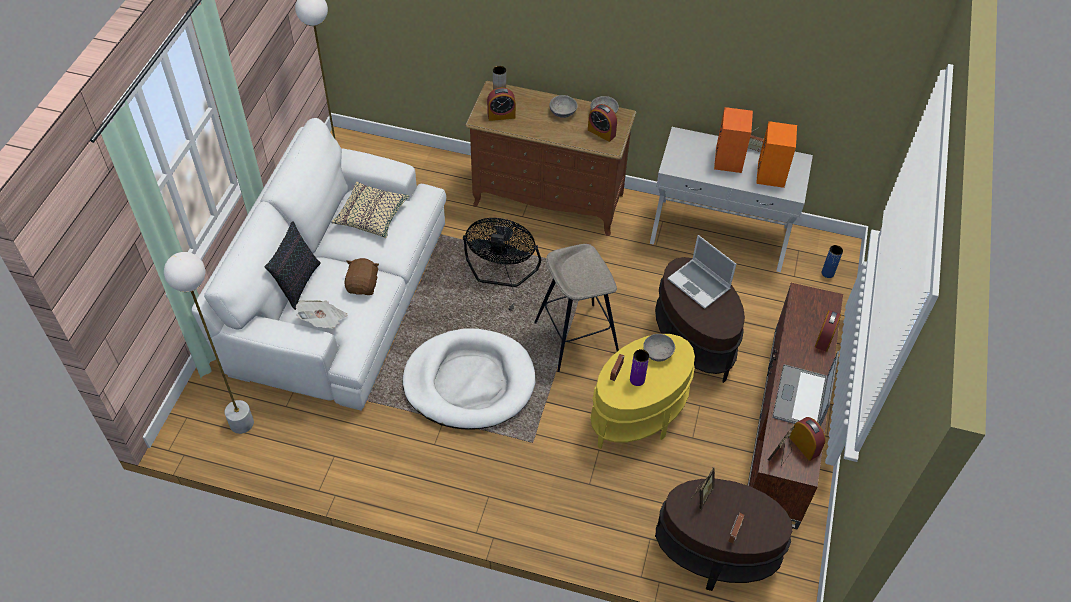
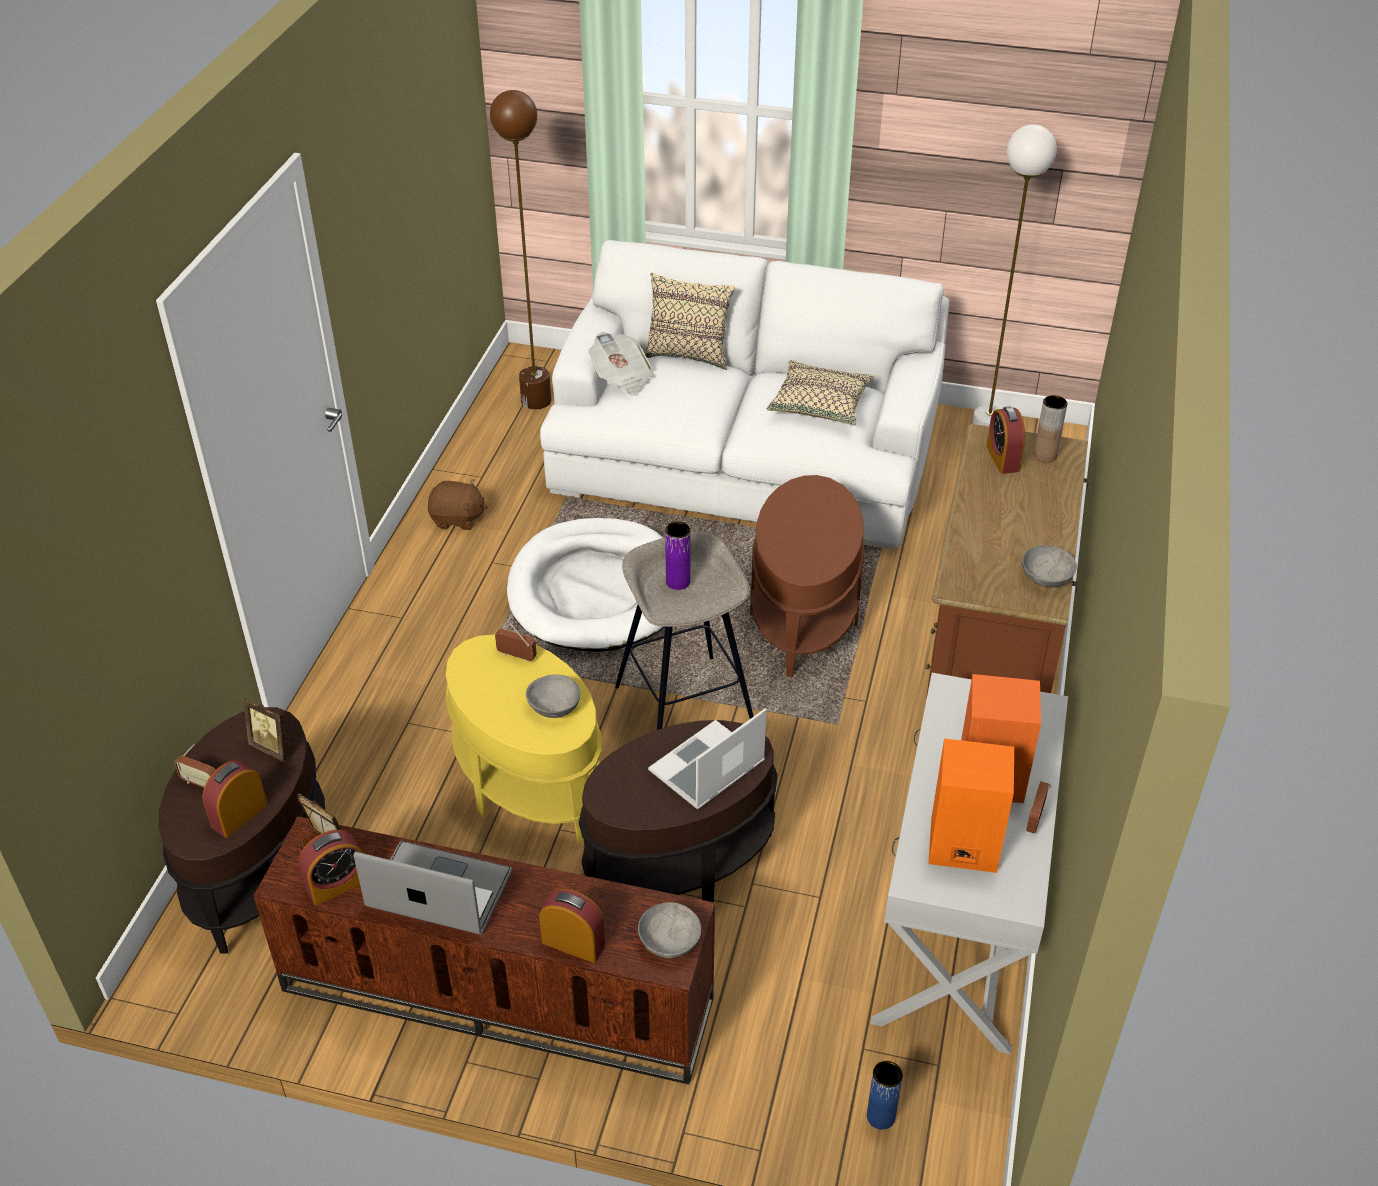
camera: 90 degrees right, 10 degrees down
white floor lamp [164,252,254,434] -> brown floor lamp [490,90,551,409]
black pillow [265,221,321,310] -> beige pillow [645,273,735,370]
brown plush toy [344,258,379,295] -> brown plush toy moved to [428,479,488,530]
black fan [463,218,541,311] -> brown side table [750,475,864,678]
grey bowl [549,95,578,118] -> grey bowl moved to [638,902,701,958]
alarm clock [588,104,617,142] -> alarm clock moved to [203,761,268,838]
purple vase [630,349,649,386] -> purple vase moved to [665,522,691,590]

